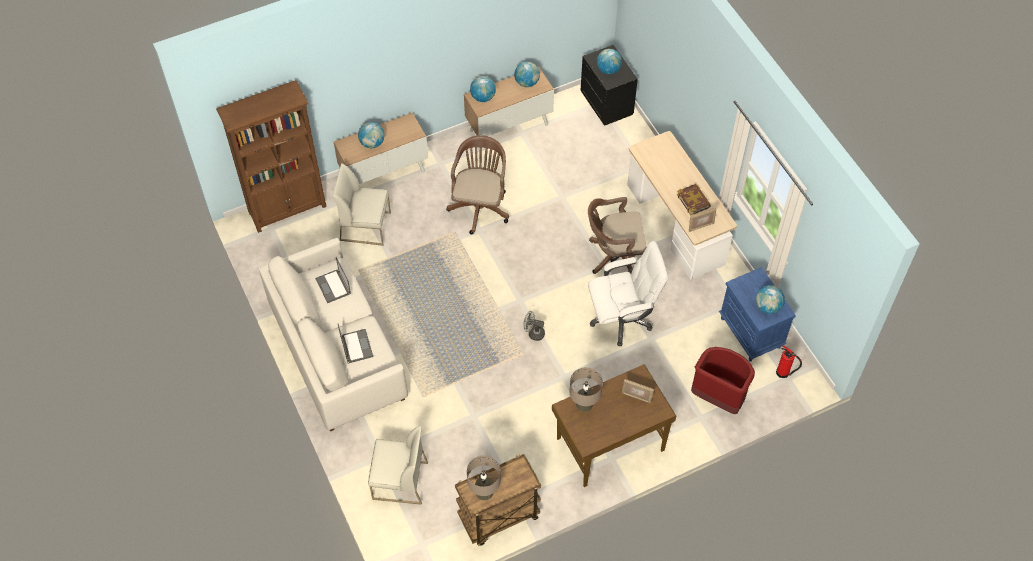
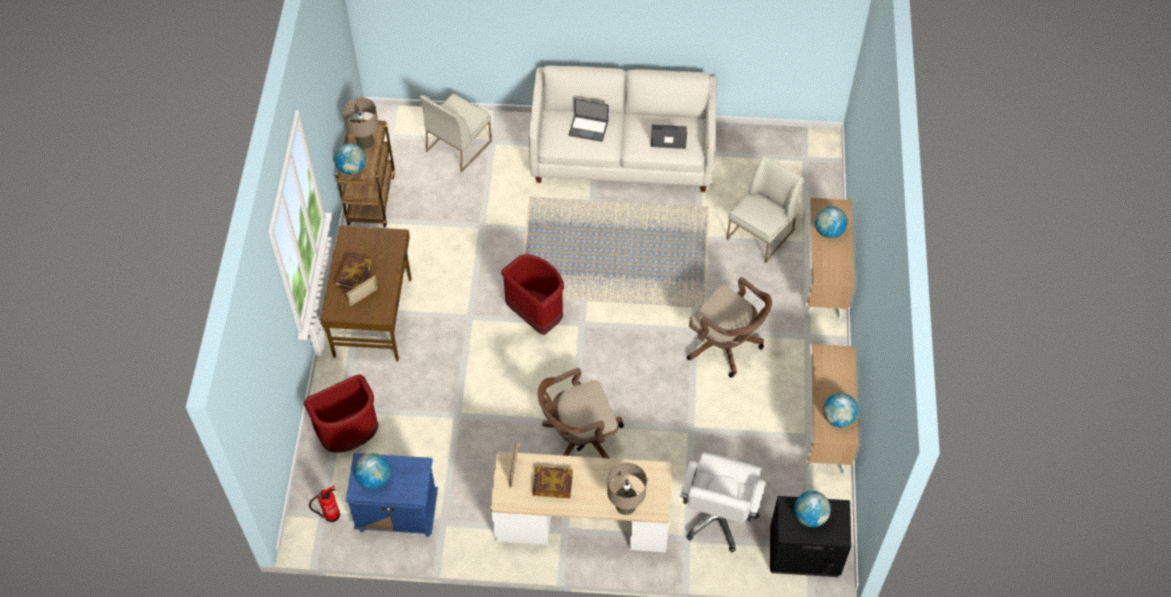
camera: 120 degrees right, 0 degrees up
brown bookcase [216,80,327,233] -> none
globe [470,76,496,102] -> globe moved to [334,143,366,175]
grey fan [523,311,545,341] -> red trash can [501,254,564,335]
beige table lamp [569,367,603,412] -> beige table lamp moved to [607,463,647,515]
brown office chair [588,197,646,274] -> brown office chair turned 135 degrees counterclockwise [538,368,624,459]
white office chair [588,241,668,346] -> white office chair moved to [680,452,765,552]
none -> book [334,255,372,290]

